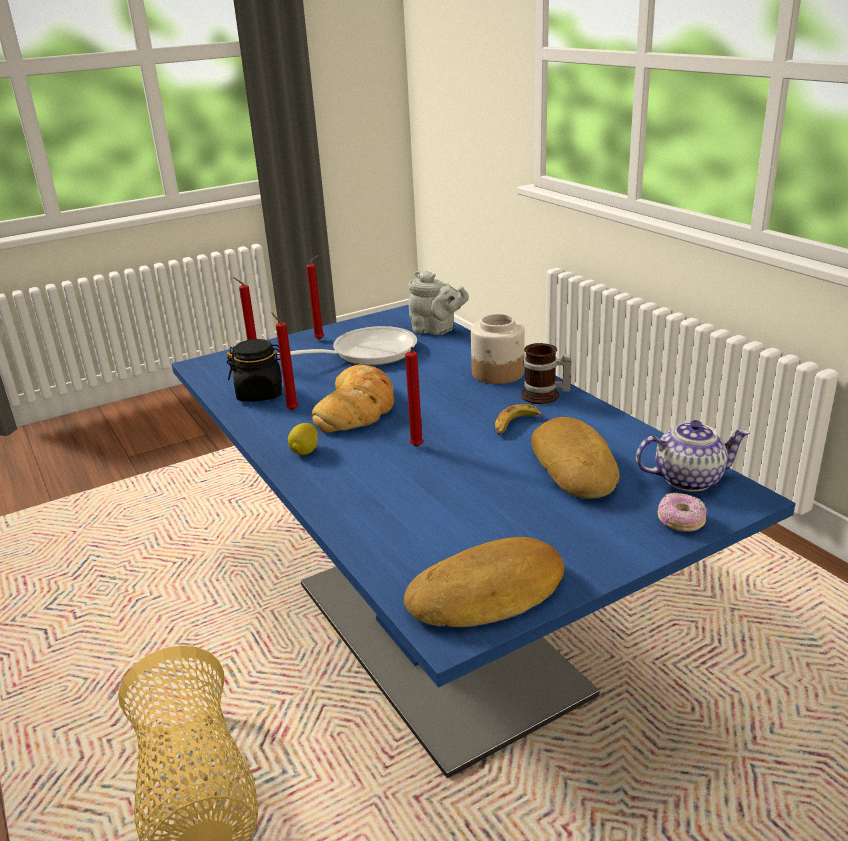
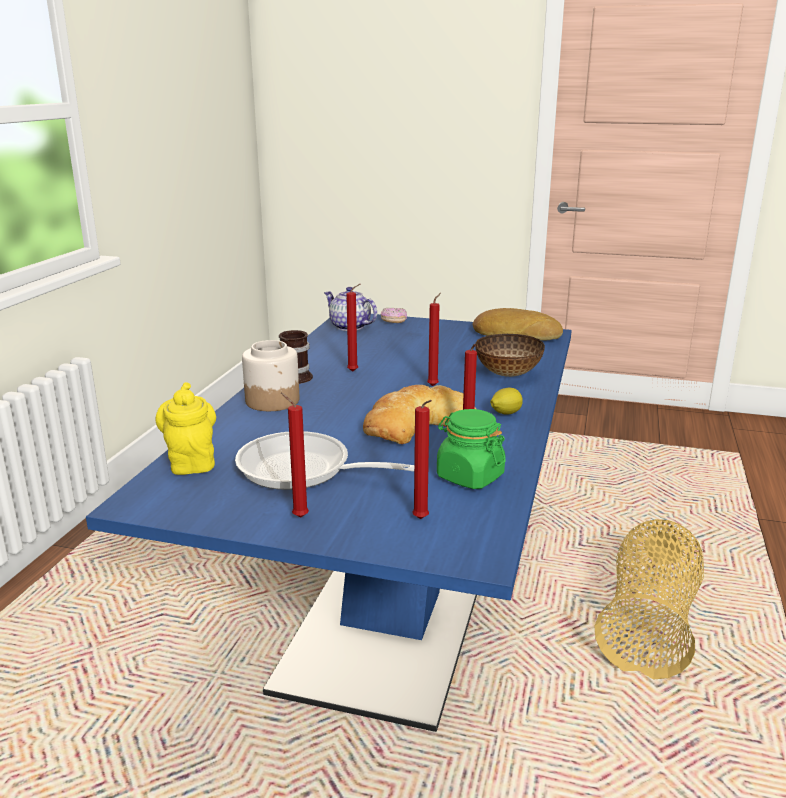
camera: 135 degrees left, 5 degrees down
black jar [226,339,282,402] -> green jar [437,409,506,489]
grey teapot [408,271,469,335] -> yellow teapot [156,382,216,475]
banana [495,404,543,435] -> red candle [346,284,361,372]
bread [531,417,620,499] -> none
none -> bowl [475,334,545,377]

